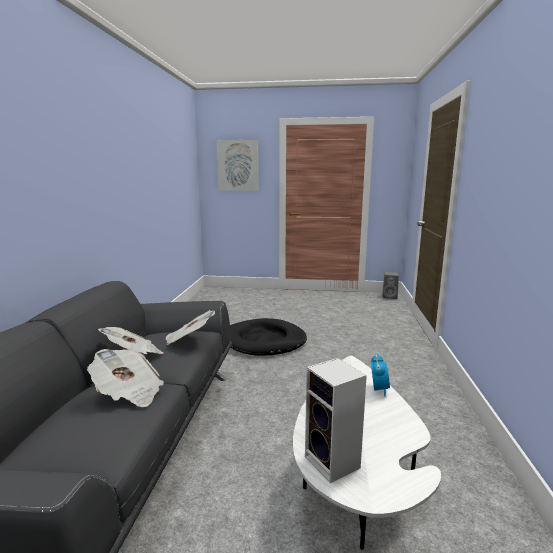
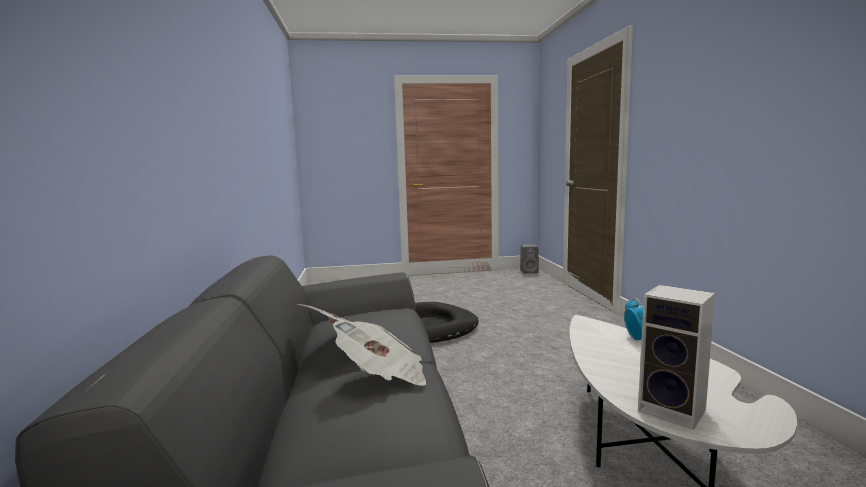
camera: 15 degrees left, 5 degrees down
newspaper [166,310,215,345] -> none
picture [217,140,259,191] -> none

